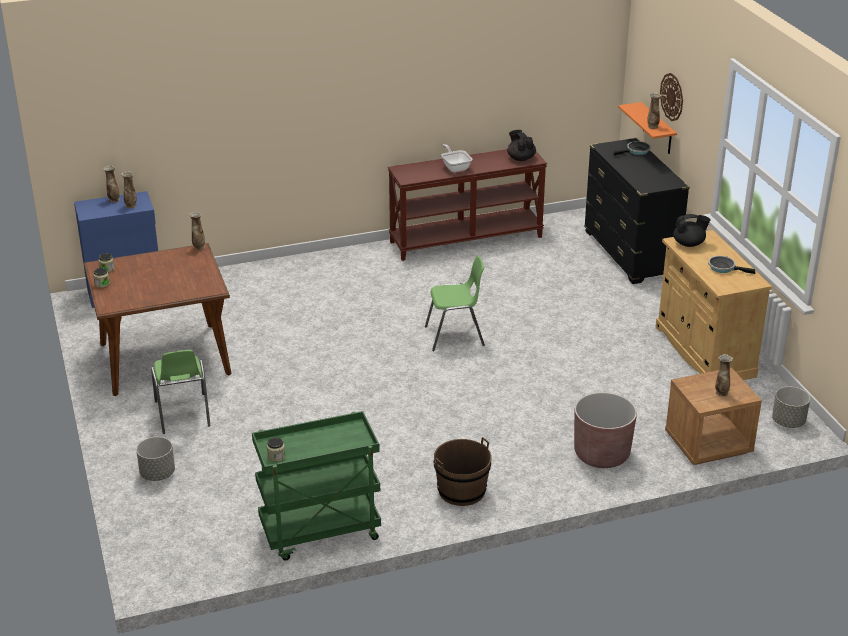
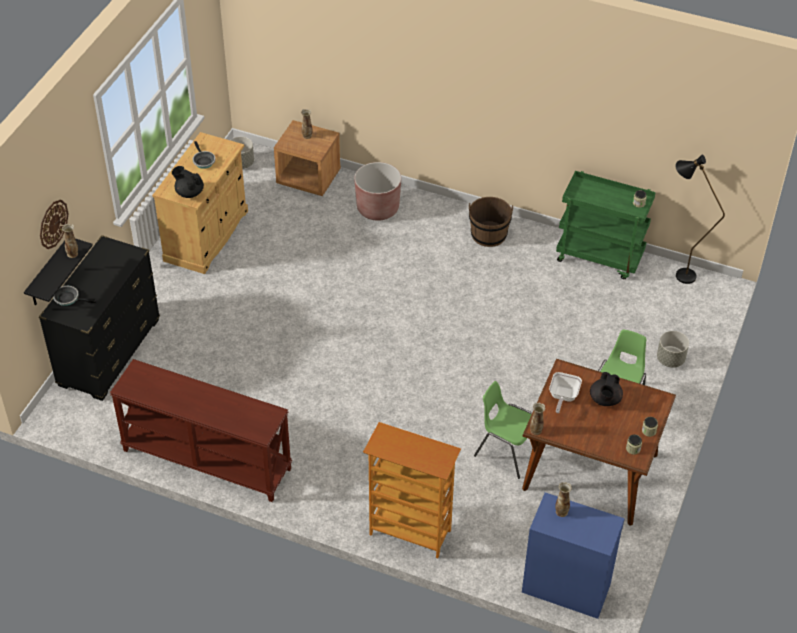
camera: 140 degrees left, 15 degrees up
vase [103,165,120,203] -> none
green chair [425,256,485,351] -> green chair moved to [474,381,532,479]
frying pan [441,144,472,172] -> frying pan moved to [549,372,582,413]
black teapot [507,130,536,161] -> black teapot moved to [590,372,623,406]
orange shelf [618,102,677,154] -> black shelf [24,239,93,305]
none -> bookcase [363,422,461,558]
none -> black floor lamp [676,155,725,284]

